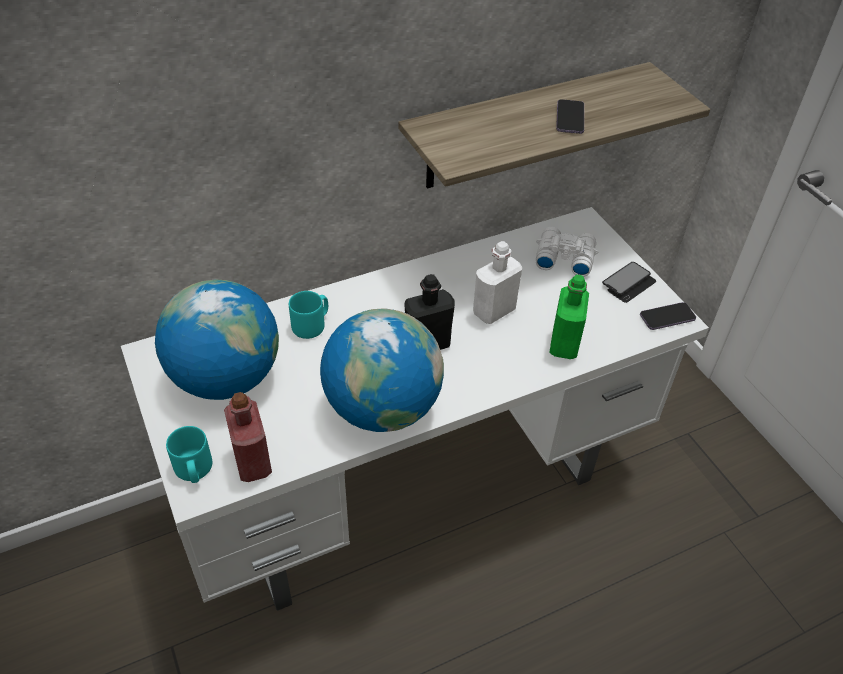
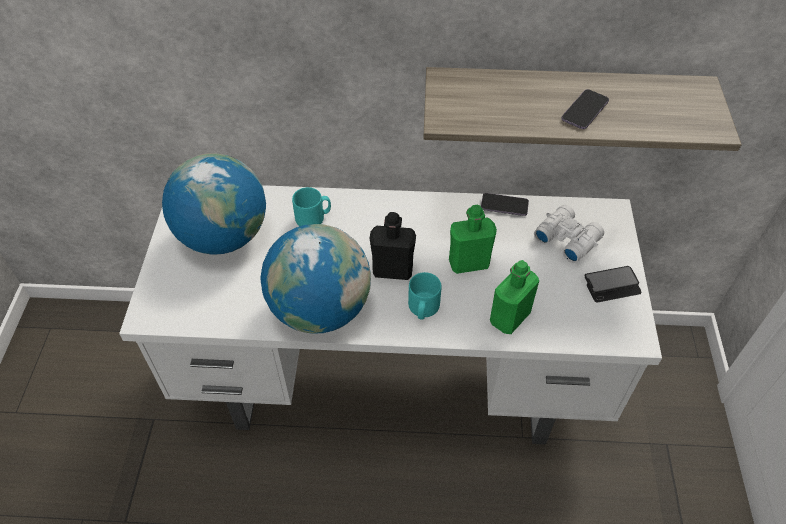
camera: 30 degrees right, 5 degrees up
turquoise mug [166,426,212,483] -> turquoise mug moved to [408,272,441,319]
red bottle [224,392,272,482] -> none
white bottle [473,241,522,324] -> green bottle [449,205,497,274]
phone [640,302,696,330] -> phone moved to [481,193,529,216]

